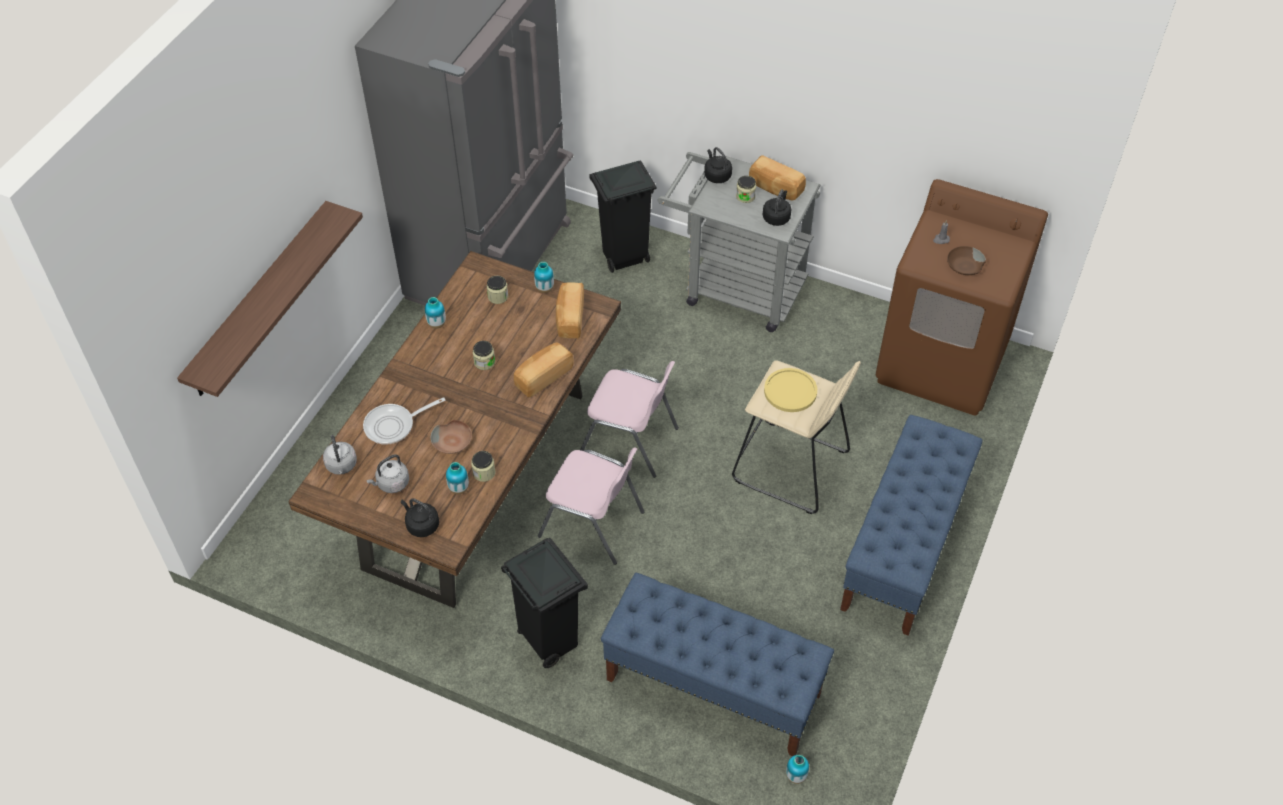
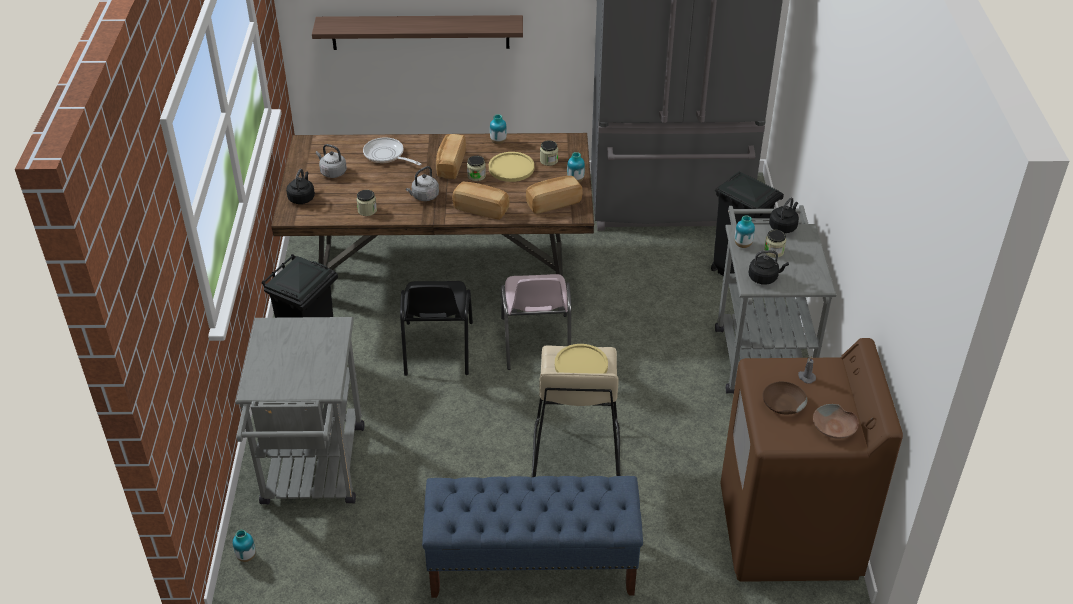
camera: 65 degrees right, 10 degrees down
grey kettle [323,435,357,475] -> grey kettle moved to [406,166,439,201]
brown bowl [430,420,472,454] -> brown bowl moved to [813,404,859,439]
vase [446,462,469,494] -> vase moved to [735,215,755,248]
pink chair [538,447,645,565] -> black chair [400,281,473,376]
blue bench [601,573,834,756] -> grey cart [236,317,364,505]
bread [749,155,806,201] -> bread moved to [436,134,466,179]
none -> yellow plate [489,152,534,182]

